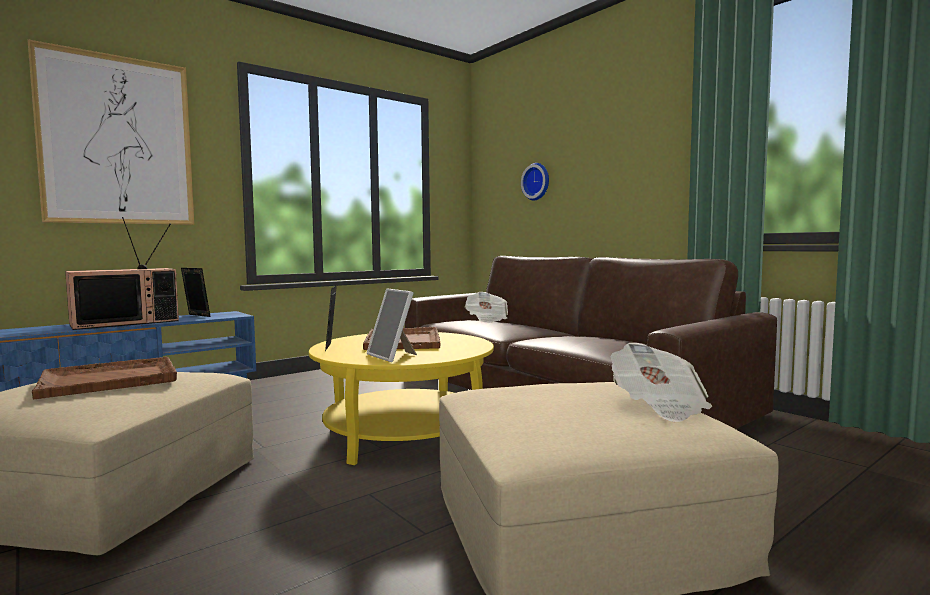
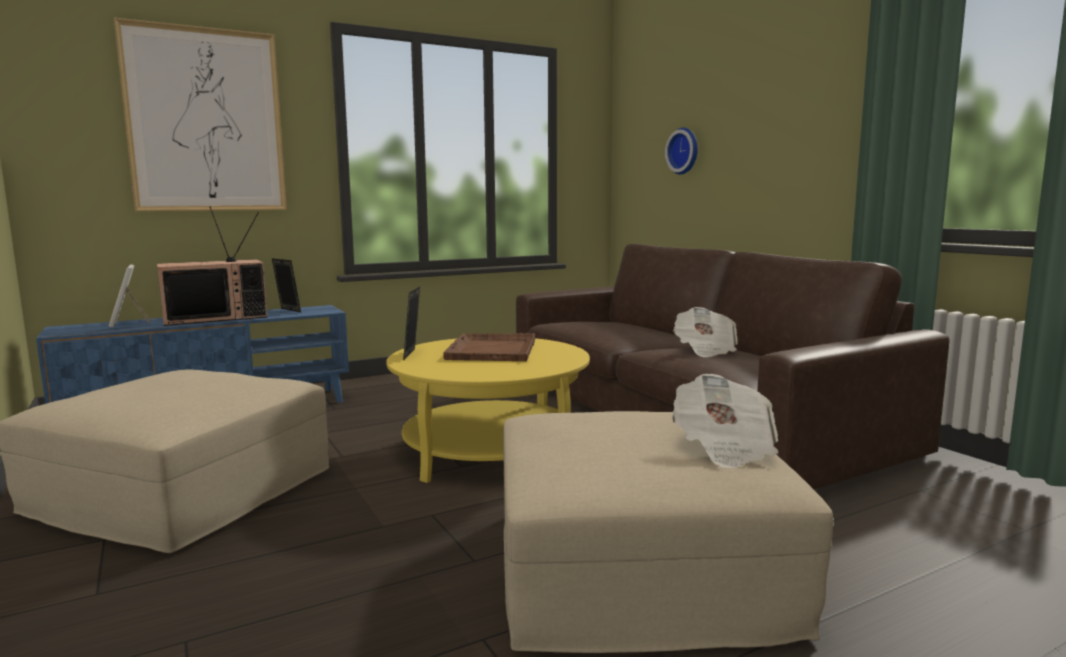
camera: 10 degrees right, 5 degrees up
brown tray [32,357,177,399] -> none
picture frame [367,288,417,362] -> picture frame moved to [109,264,150,328]
newspaper [465,292,508,323] -> newspaper moved to [673,307,738,357]

